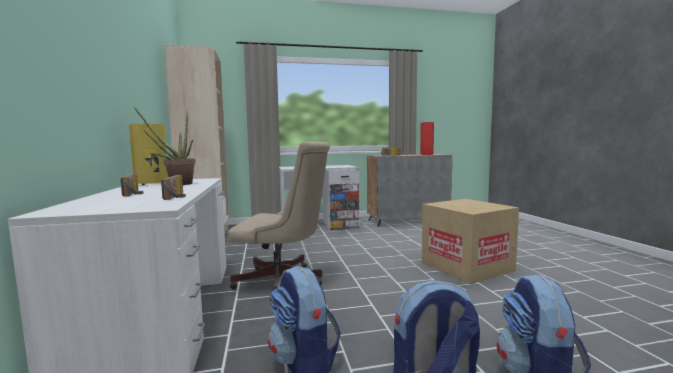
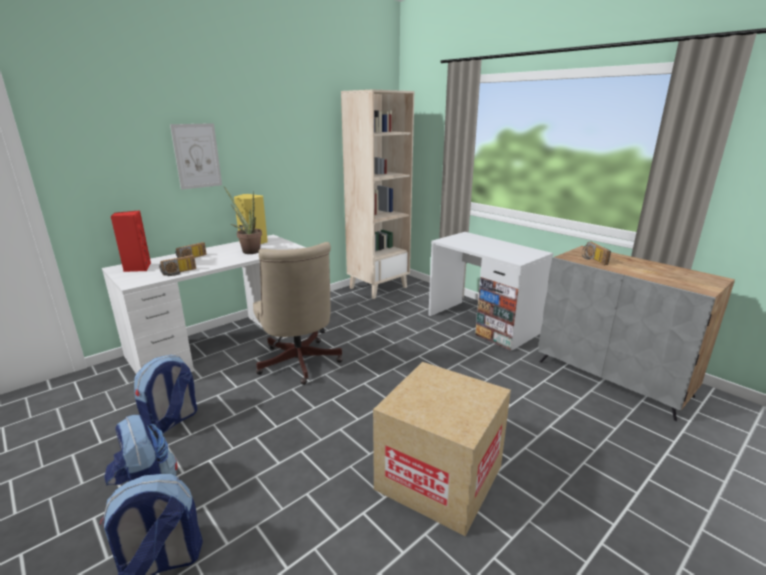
camera: 60 degrees right, 15 degrees up
red speaker [420,122,434,155] -> red speaker moved to [111,210,151,272]
none -> picture [170,123,222,190]

